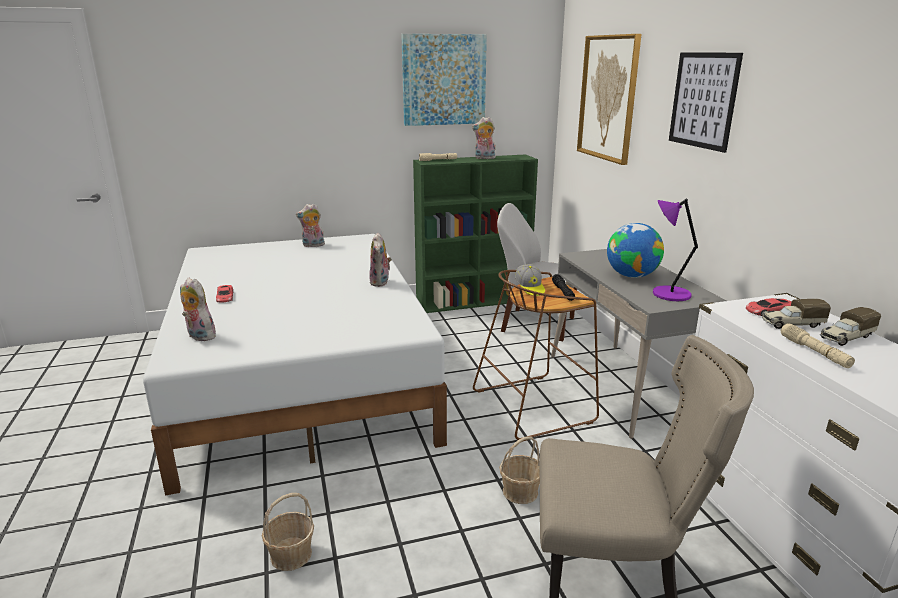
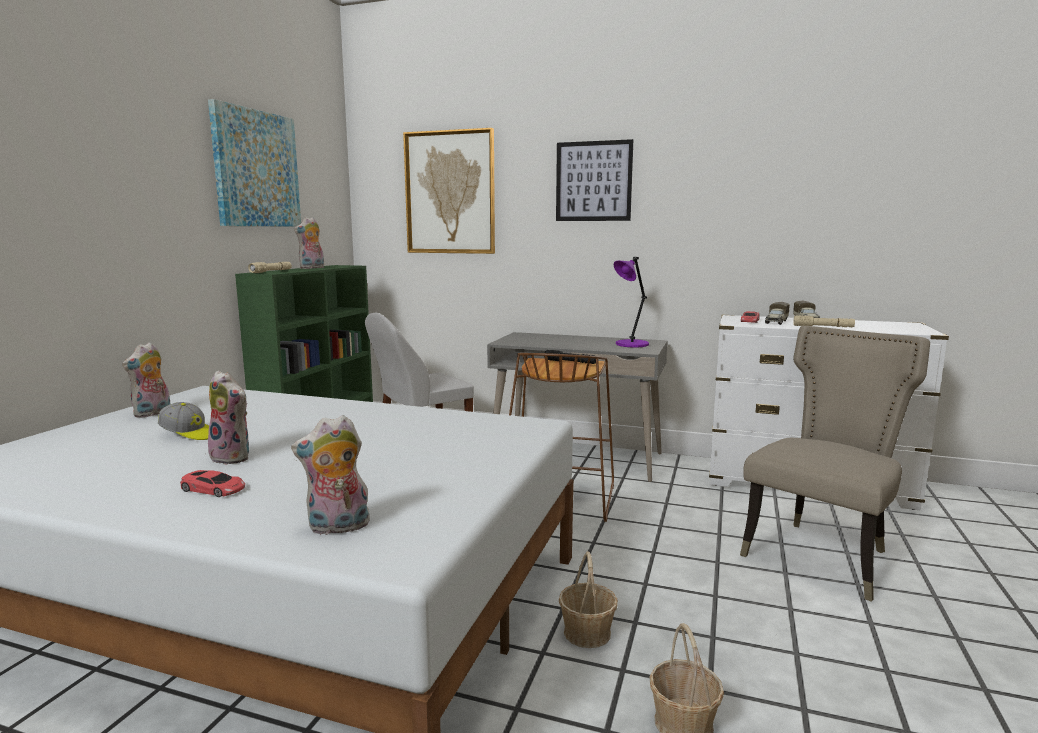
camera: 55 degrees left, 10 degrees down
plush toy [369,233,392,287] -> plush toy moved to [208,370,249,465]
basket [499,437,540,504] -> basket moved to [559,551,618,648]
cap [515,264,545,296] -> cap moved to [158,402,209,440]
globe [607,223,664,278] -> none

